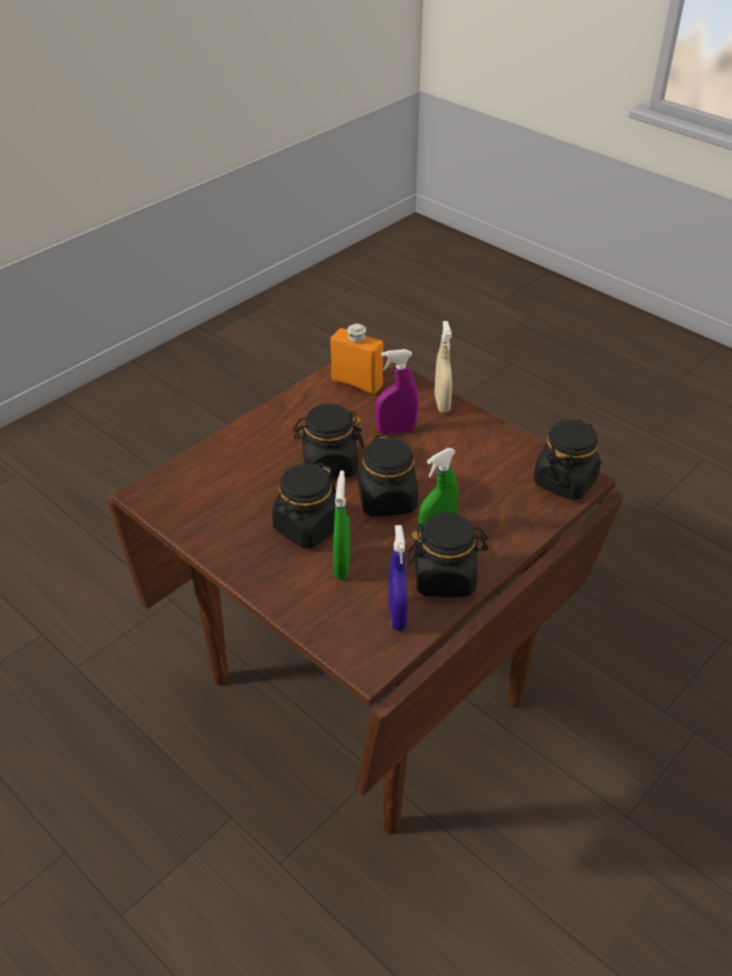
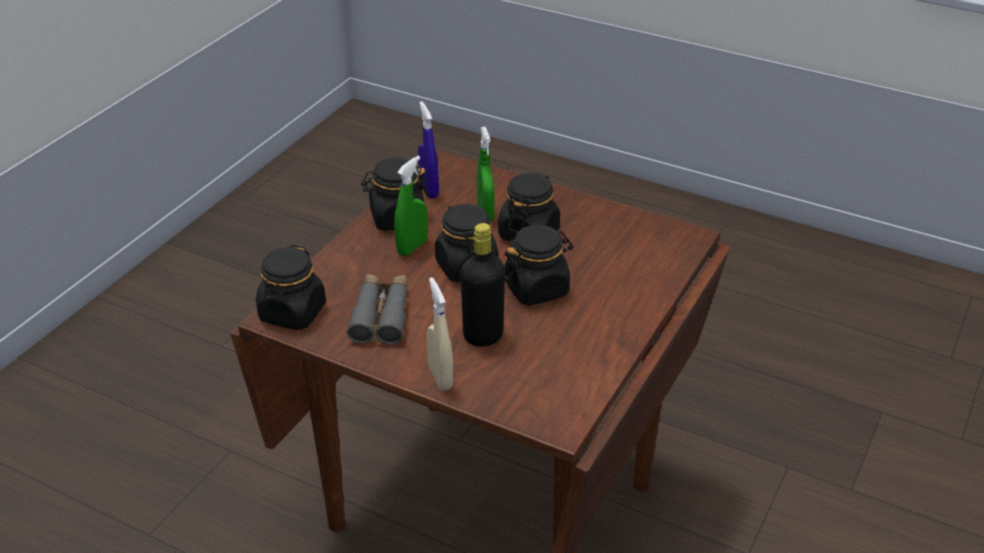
camera: 165 degrees right, 5 degrees down
orange bottle [330,324,383,395] -> none
purple spray bottle [375,349,418,434] -> black bottle [461,223,505,347]
none -> grey binoculars [347,274,407,345]

